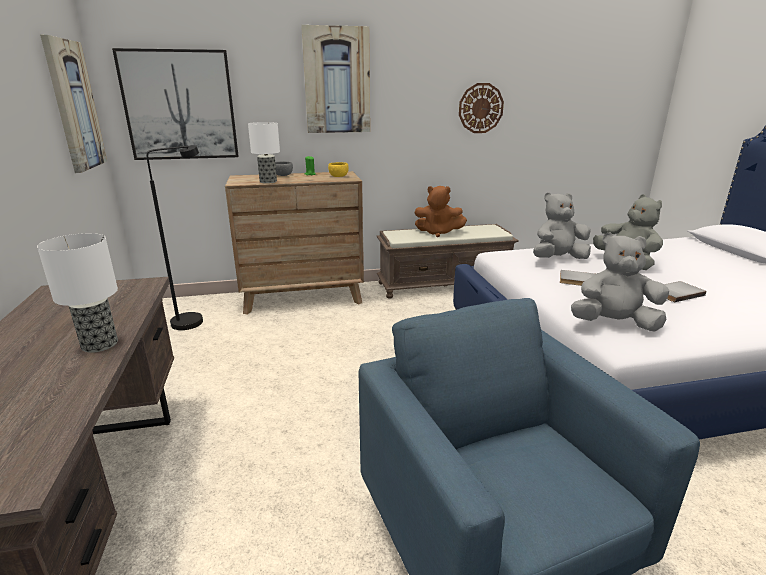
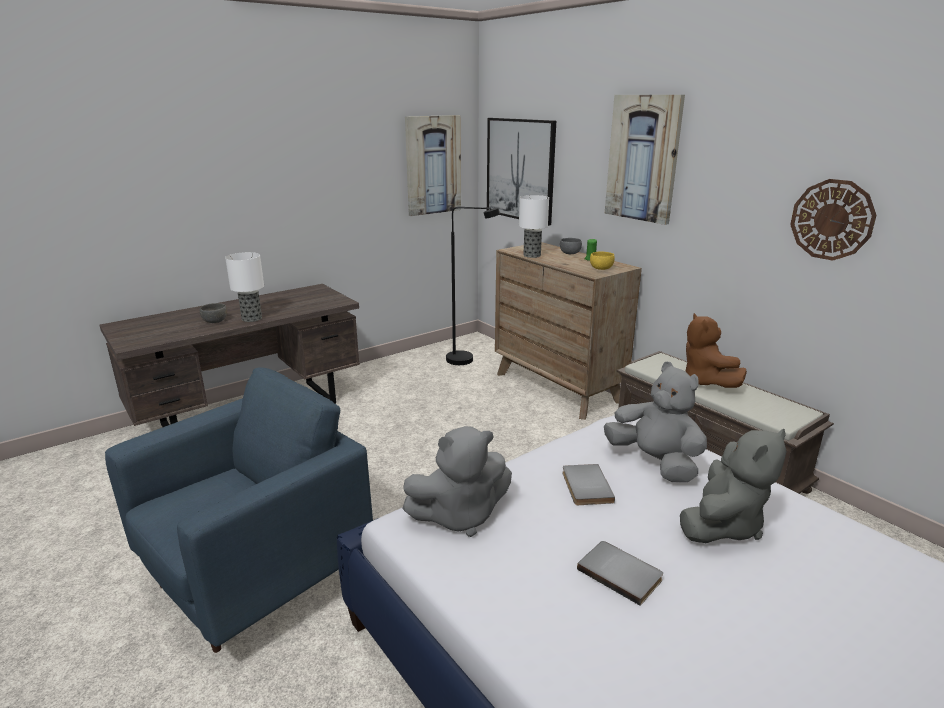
camera: 65 degrees right, 0 degrees up
grey plush toy [571,232,669,331] -> grey plush toy turned 90 degrees clockwise [402,426,512,537]
none -> grey bowl [200,303,227,323]

